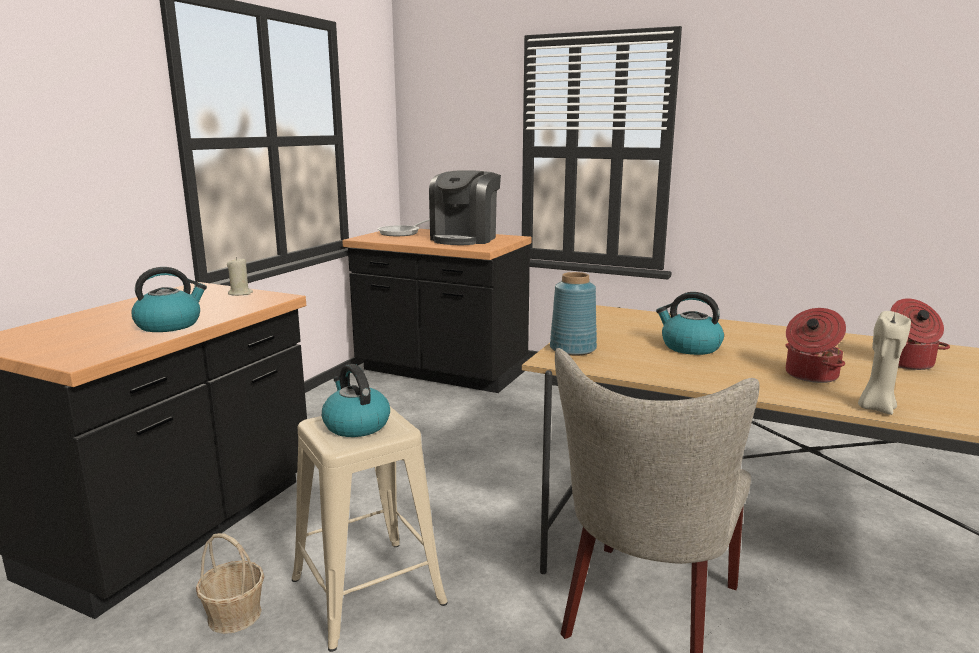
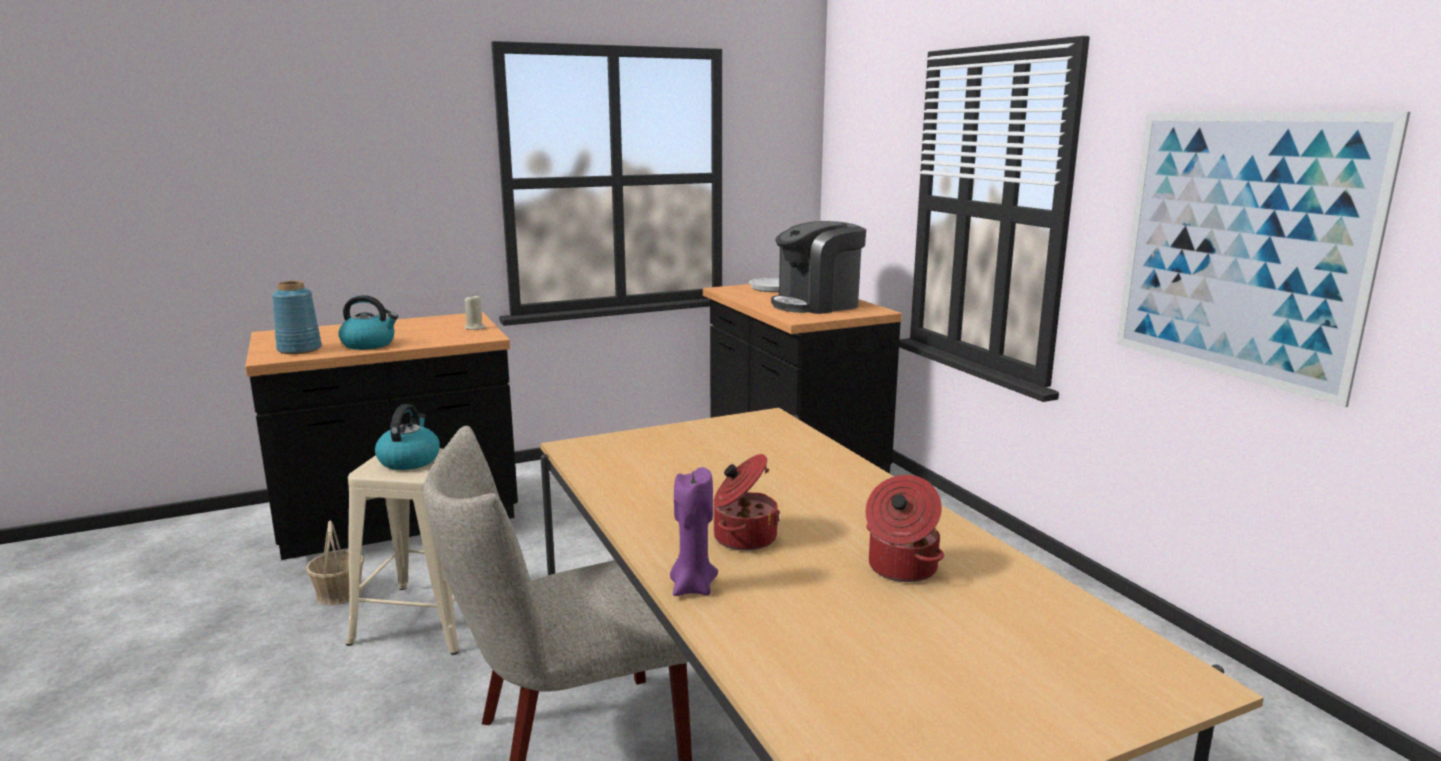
camera: 40 degrees right, 0 degrees up
blue vase [550,272,597,356] -> blue vase moved to [272,281,322,354]
kettle [656,292,724,355] -> none
beige candle [858,311,911,415] -> purple candle [670,467,718,596]
none -> picture [1117,111,1410,407]

